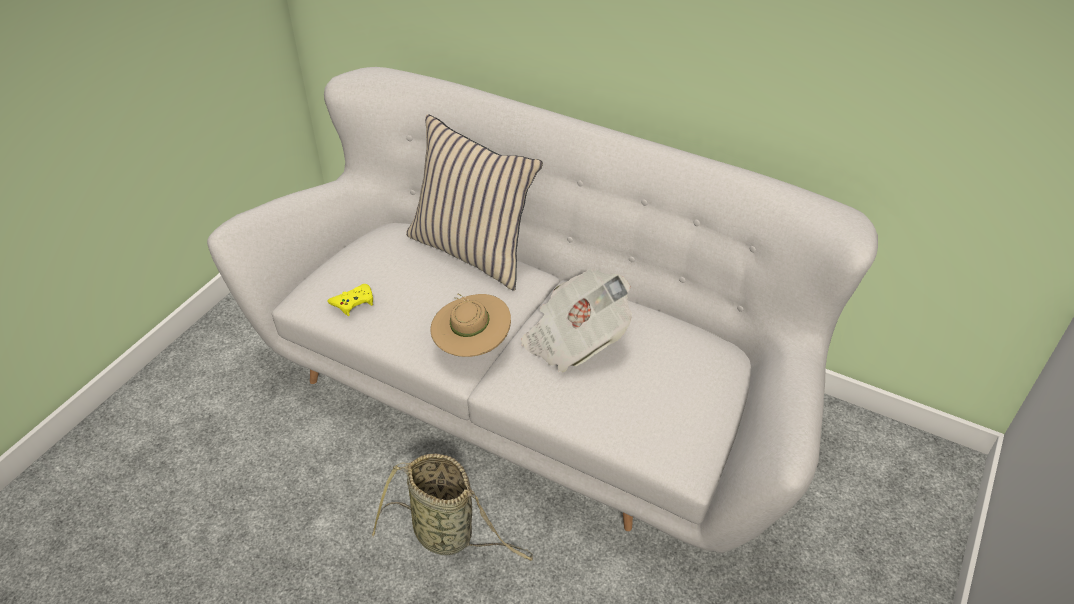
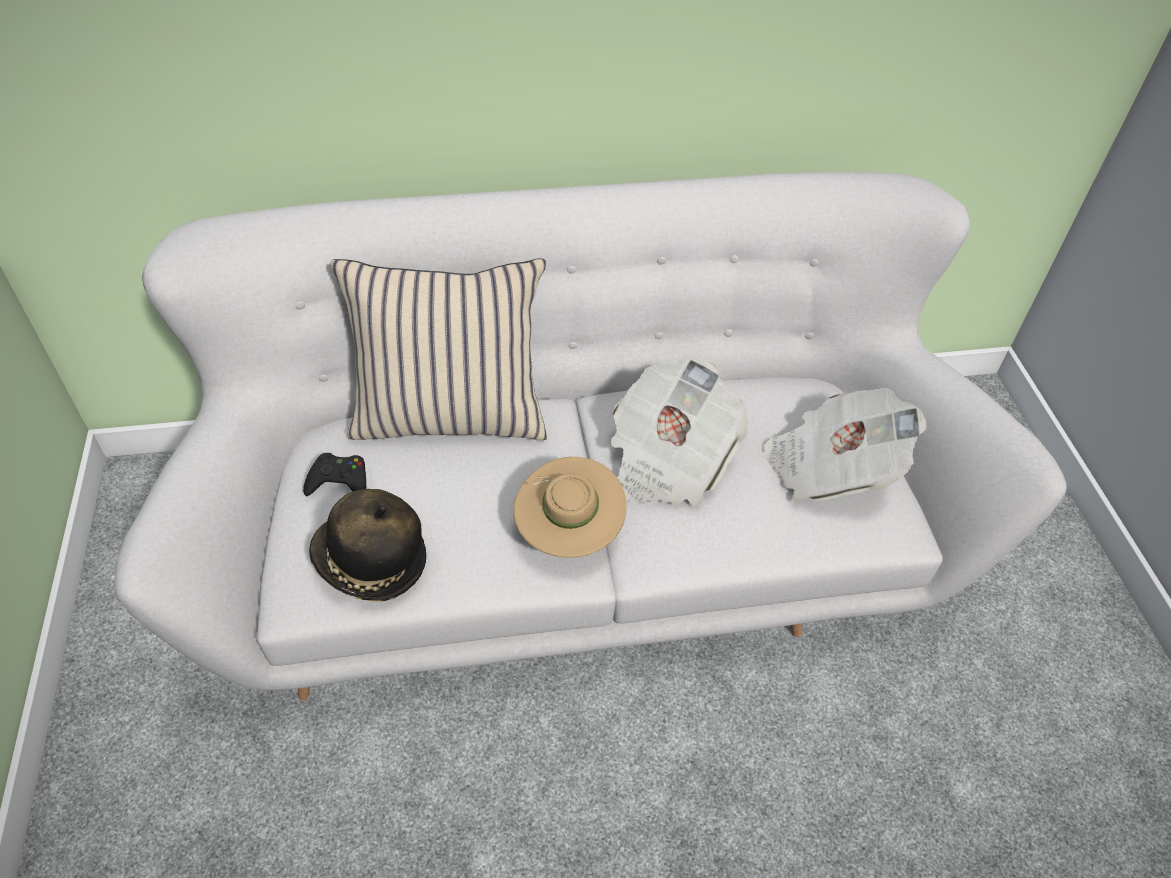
camera: 40 degrees left, 5 degrees up
yellow game controller [328,284,373,316] -> hat [309,489,427,601]
basket [372,453,533,561] -> none
none -> black game controller [303,453,366,496]
none -> newspaper [762,388,927,502]

